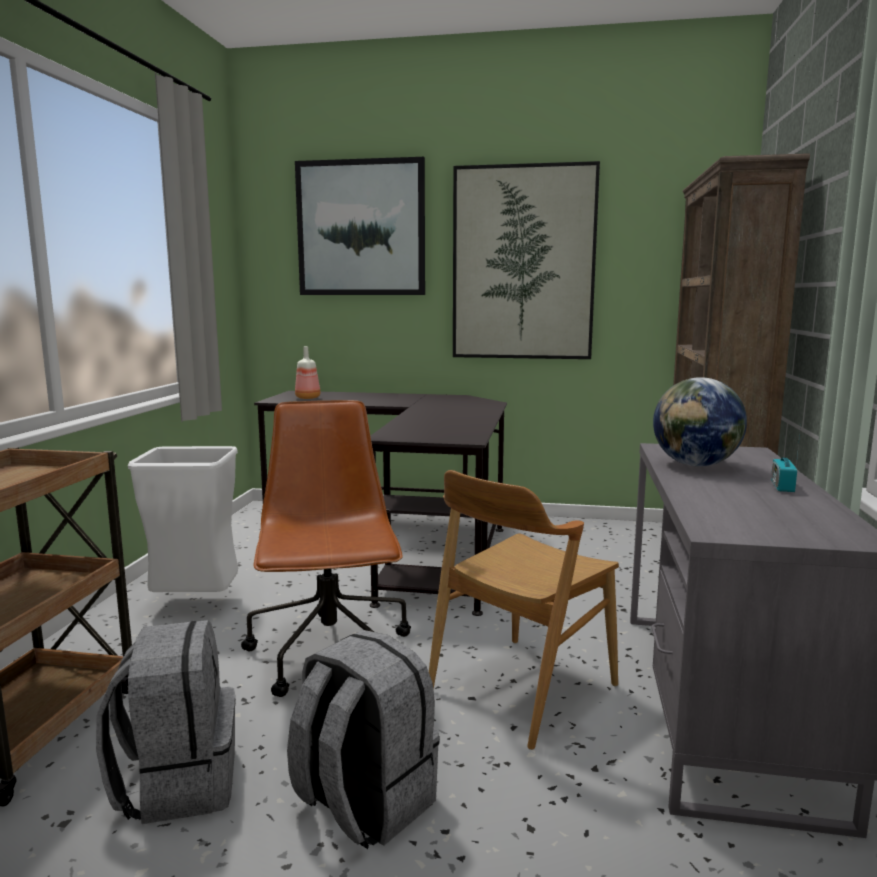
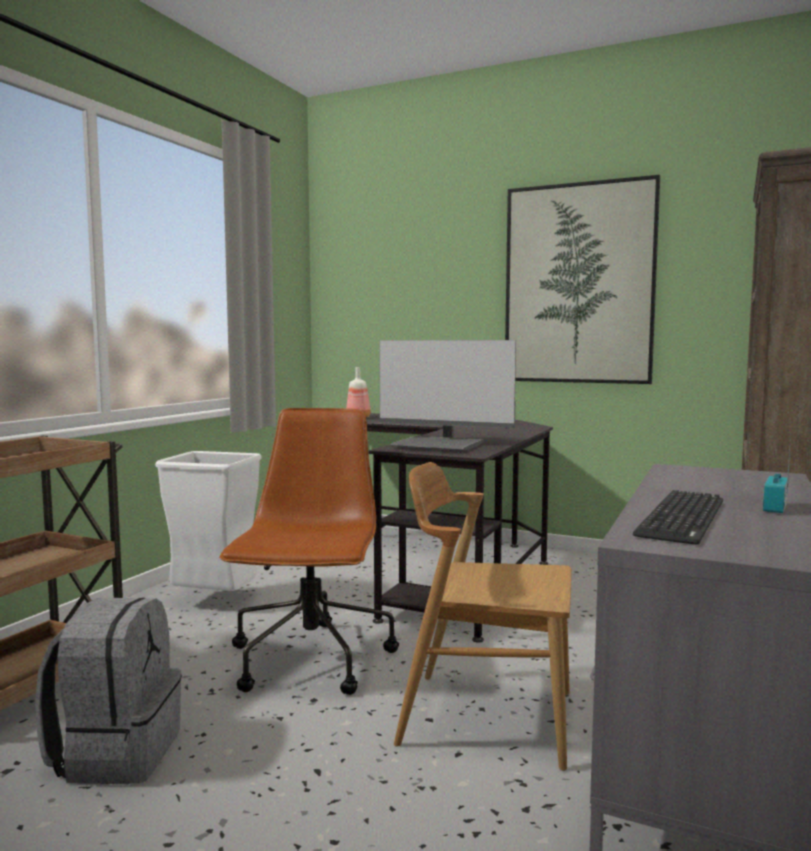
camera: 15 degrees right, 5 degrees down
grey backpack [287,630,440,849] -> none
picture [295,157,425,295] -> none
brown chair [429,470,619,750] -> brown chair turned 45 degrees clockwise [394,462,571,771]
globe [653,377,747,467] -> none
none -> monitor [379,340,516,450]
none -> keyboard [633,490,723,544]

